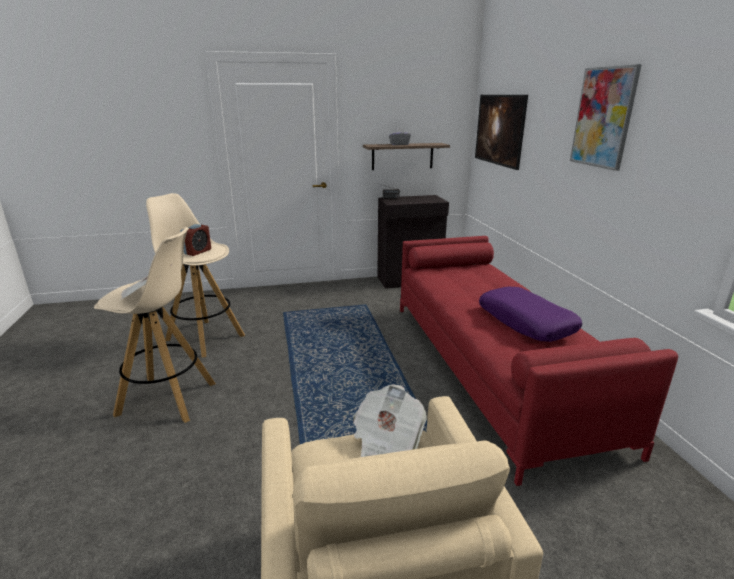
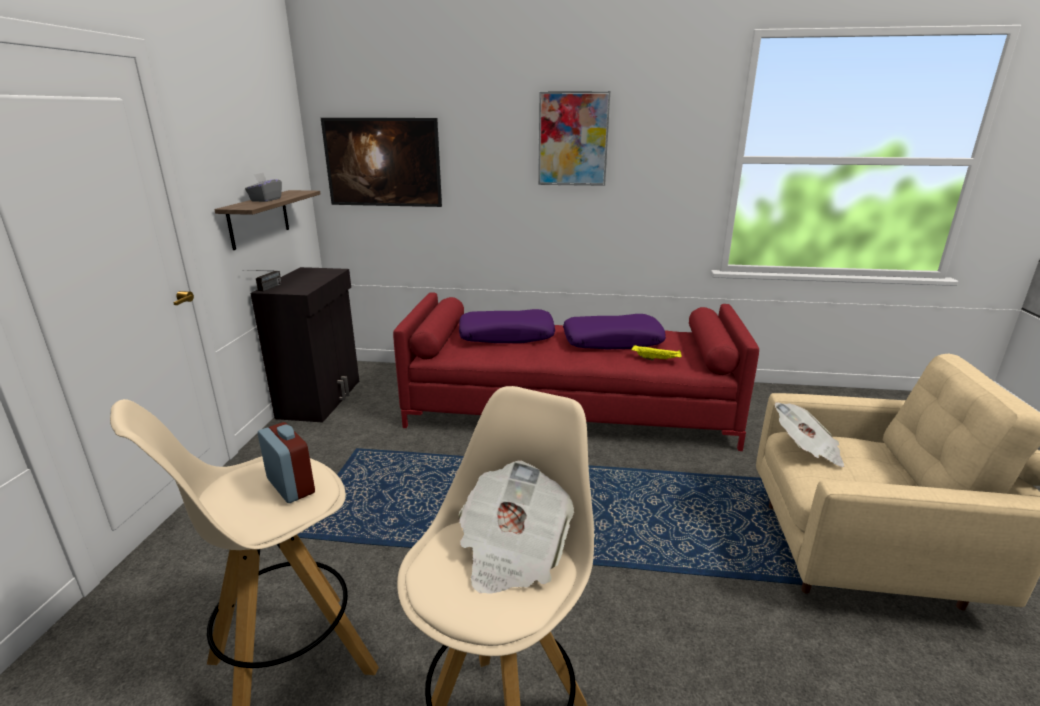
camera: 70 degrees left, 0 degrees up
none -> purple pillow [459,309,555,343]
none -> yellow tray [631,345,681,361]

